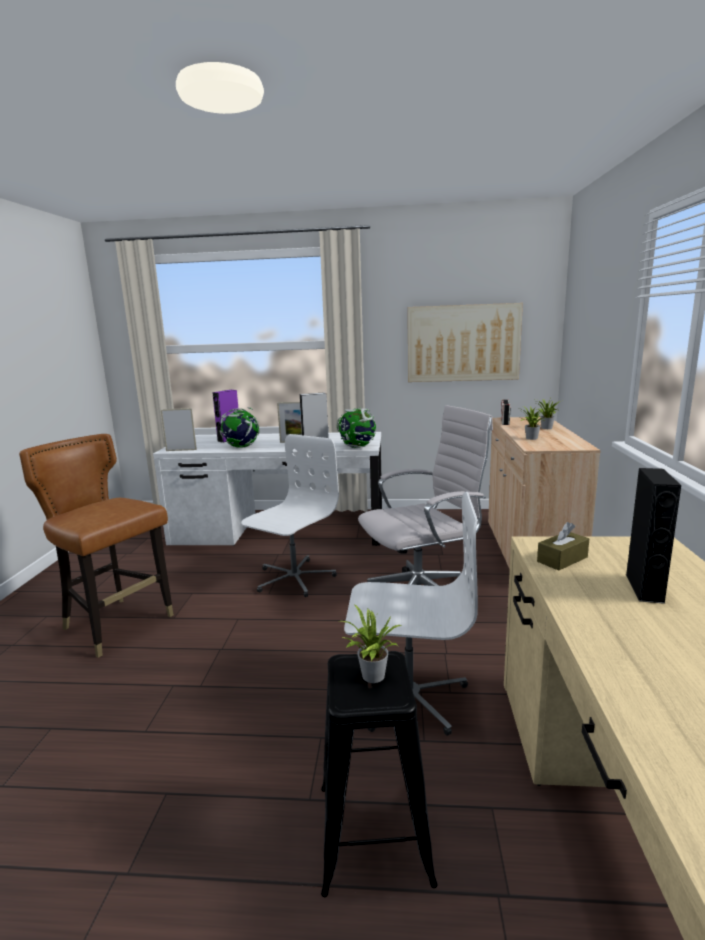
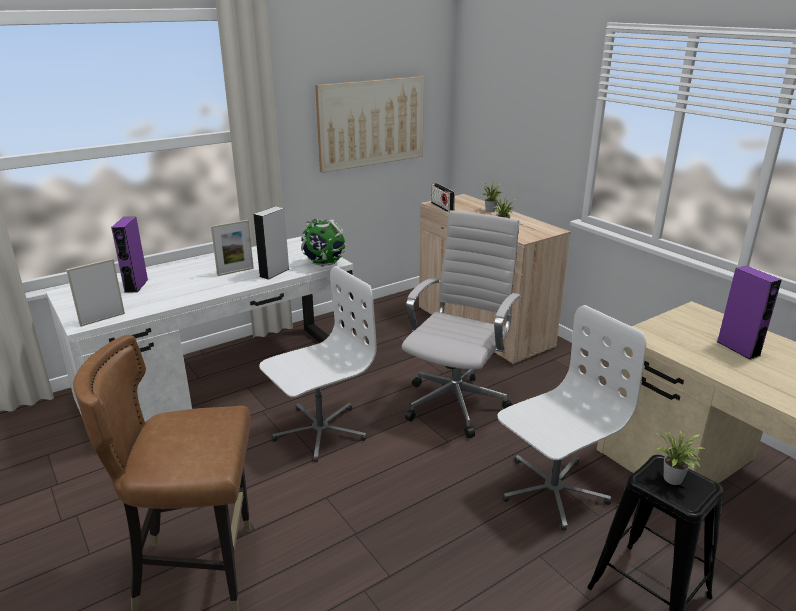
camera: 40 degrees left, 10 degrees up
globe [220,407,260,448] -> none
white office chair [241,434,339,597] -> white office chair turned 60 degrees clockwise [259,266,377,462]
brown tissue box [537,522,589,571] -> none
black speaker [626,468,681,604] -> purple speaker [717,266,782,360]

